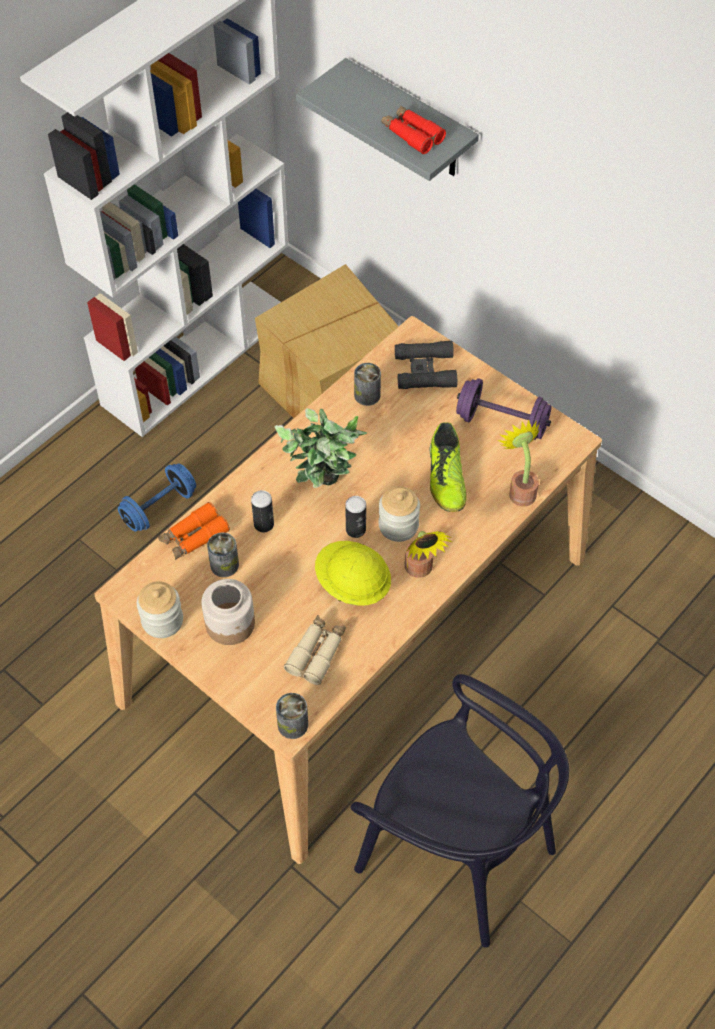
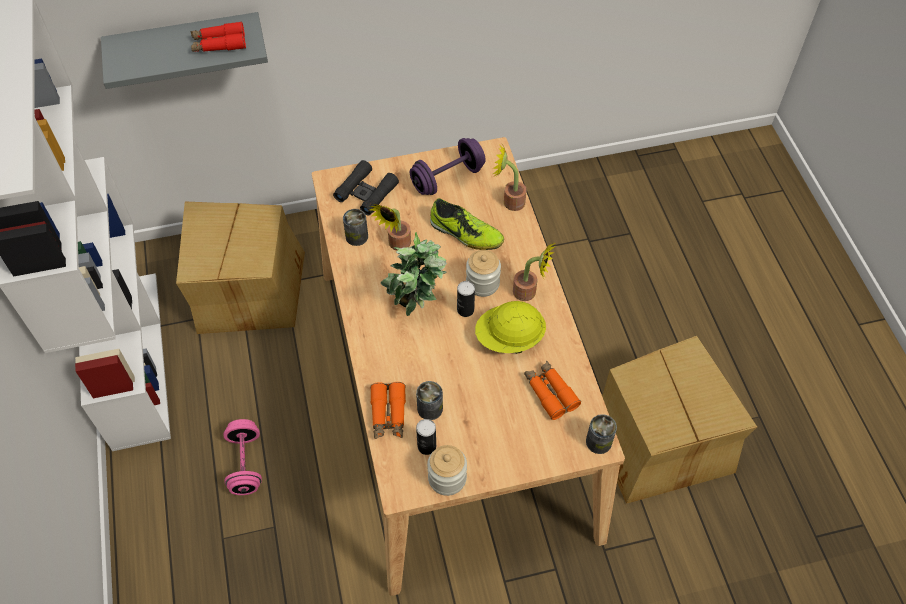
camera: 55 degrees left, 0 degrees up
blue dumbbell [118,463,196,532] -> pink dumbbell [224,419,262,495]
jar [201,579,255,645] -> none
can [251,490,274,532] -> can moved to [416,419,436,455]
beige binoculars [284,615,346,685] -> orange binoculars [524,361,581,420]
black chair [350,674,569,948] -> cardboard box [602,336,757,504]
none -> potted plant [370,204,411,251]

